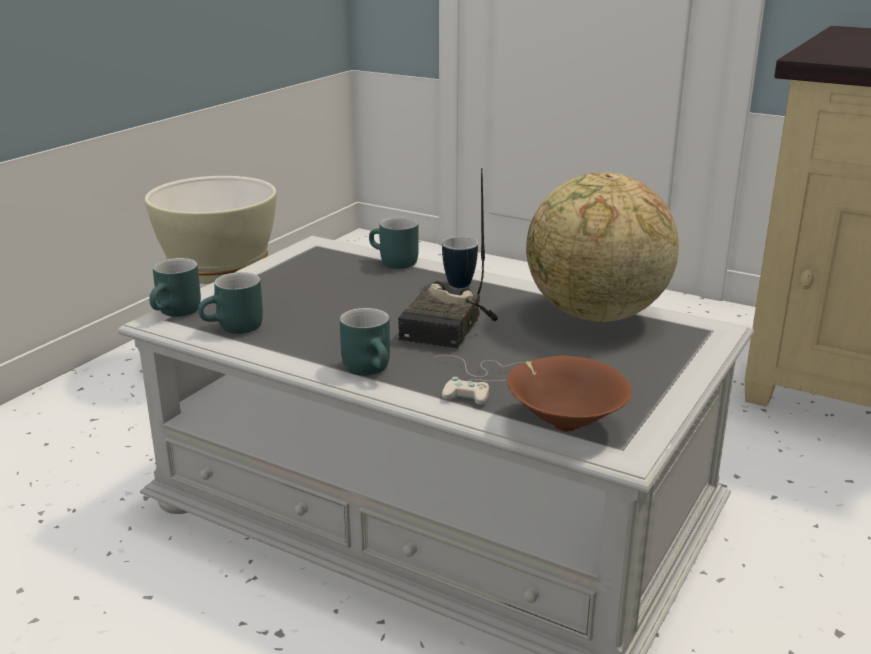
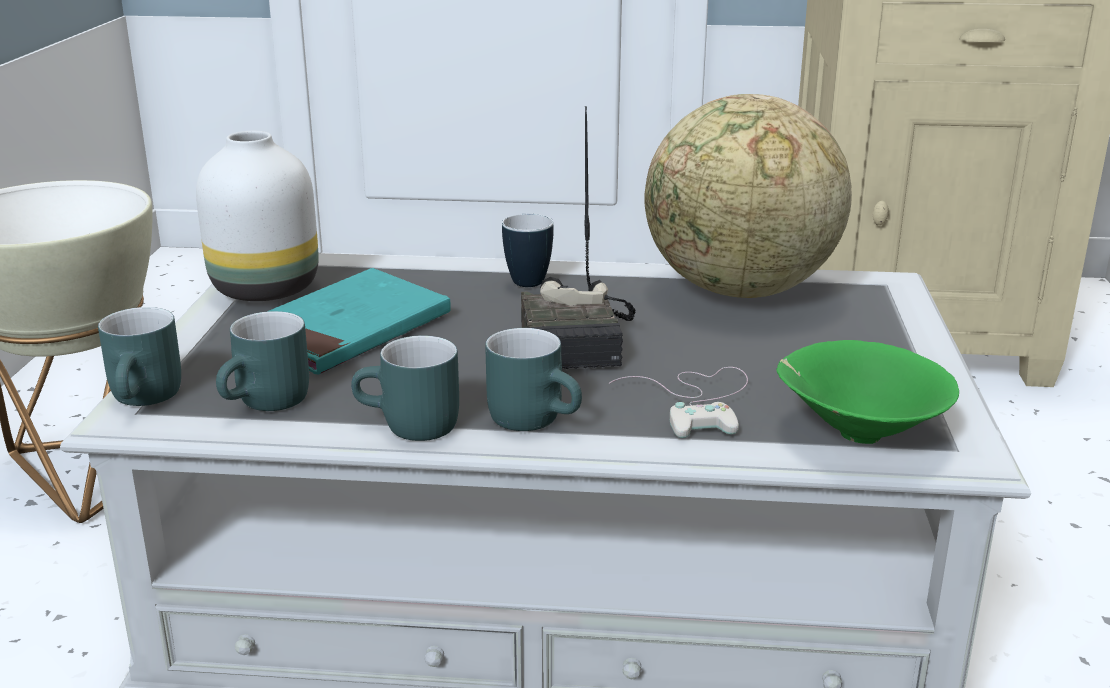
camera: 25 degrees left, 0 degrees up
turquoise mug [369,217,419,269] -> turquoise mug moved to [351,336,459,441]
brown bowl [507,356,632,432] -> green bowl [776,340,959,444]
none -> white vase [196,131,319,301]
none -> turquoise book [267,268,451,375]

